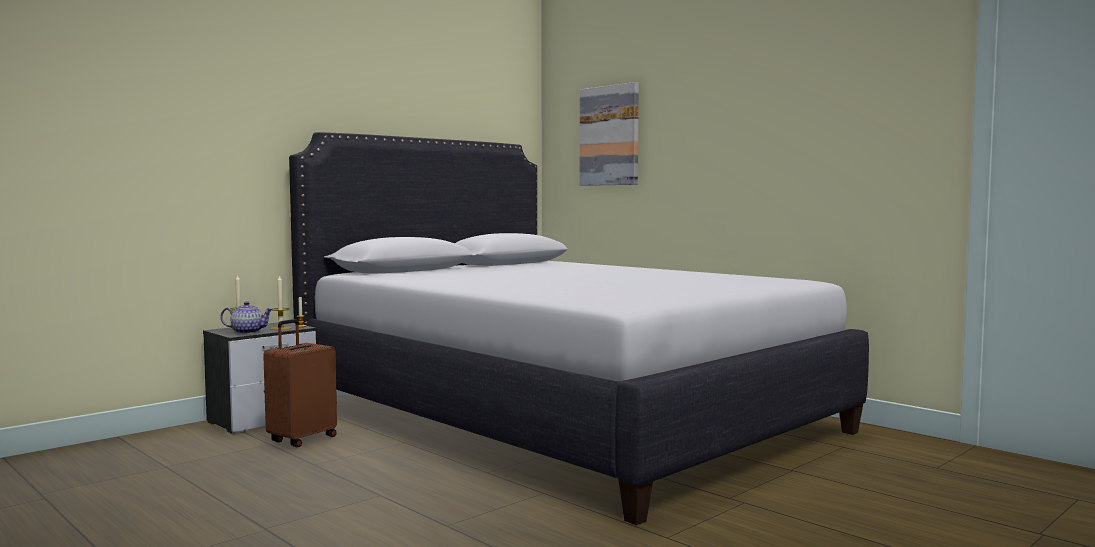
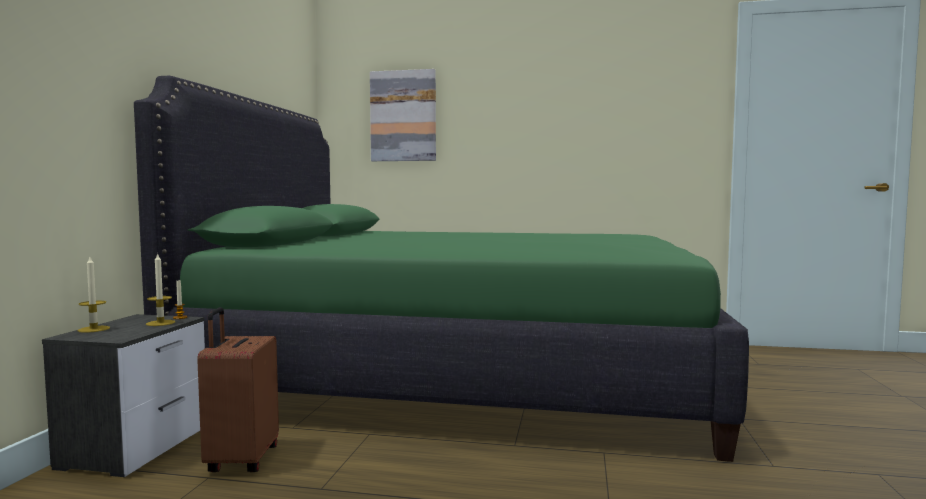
camera: 35 degrees left, 0 degrees up
teapot [220,301,273,334] -> none
white bed [289,132,869,525] -> green bed [134,76,749,462]

